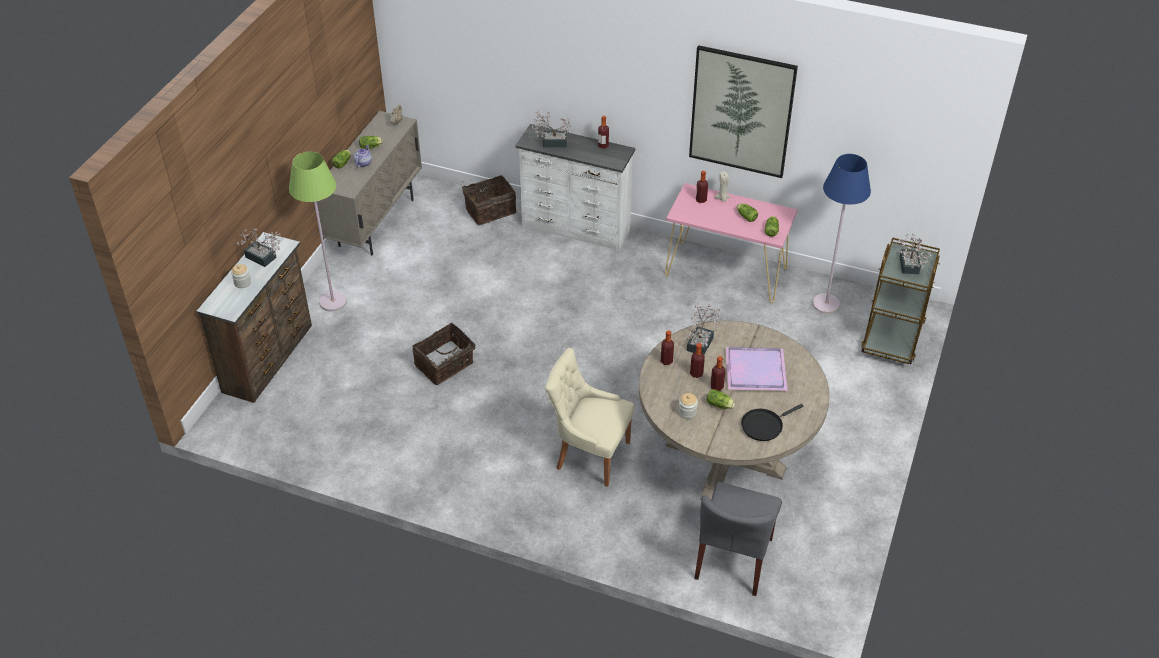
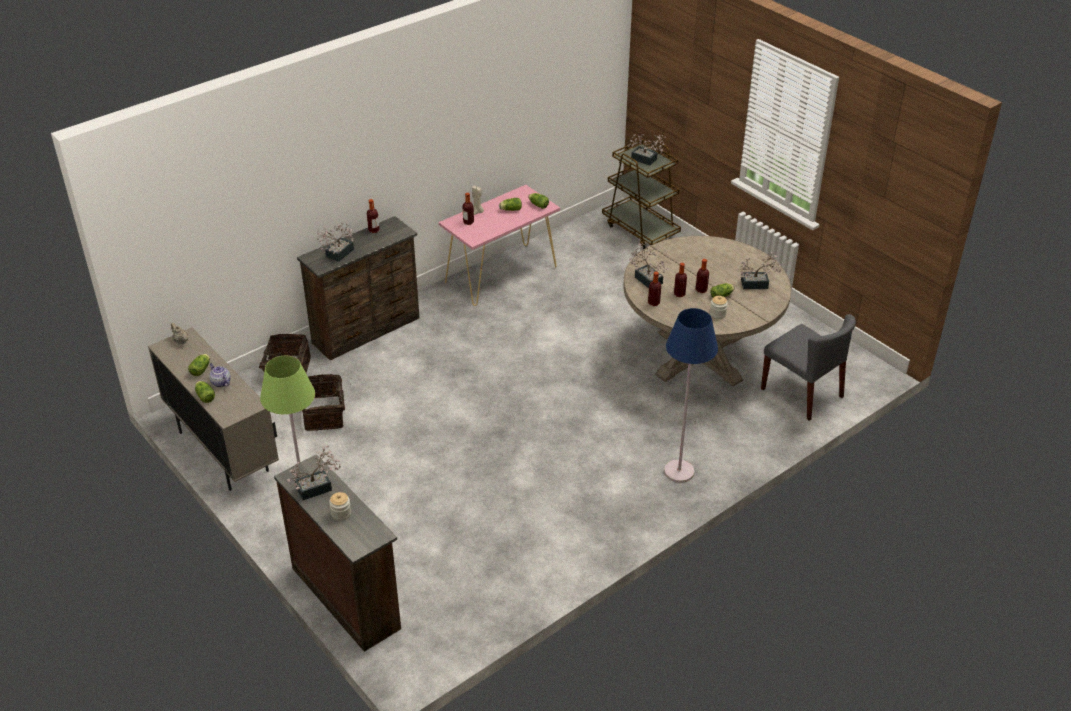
camera: 60 degrees left, 5 degrees down
basket [412,323,478,385] -> basket moved to [302,374,351,431]
white dresser [515,124,635,251] -> brown dresser [297,216,420,360]
beige chair [545,348,634,487] -> none
picture [689,45,798,178] -> none
purple tray [725,347,787,391] -> none
black frying pan [741,404,804,441] -> potted plant [736,252,781,289]
blue floor lamp [813,154,871,314] -> blue floor lamp moved to [664,308,718,483]

